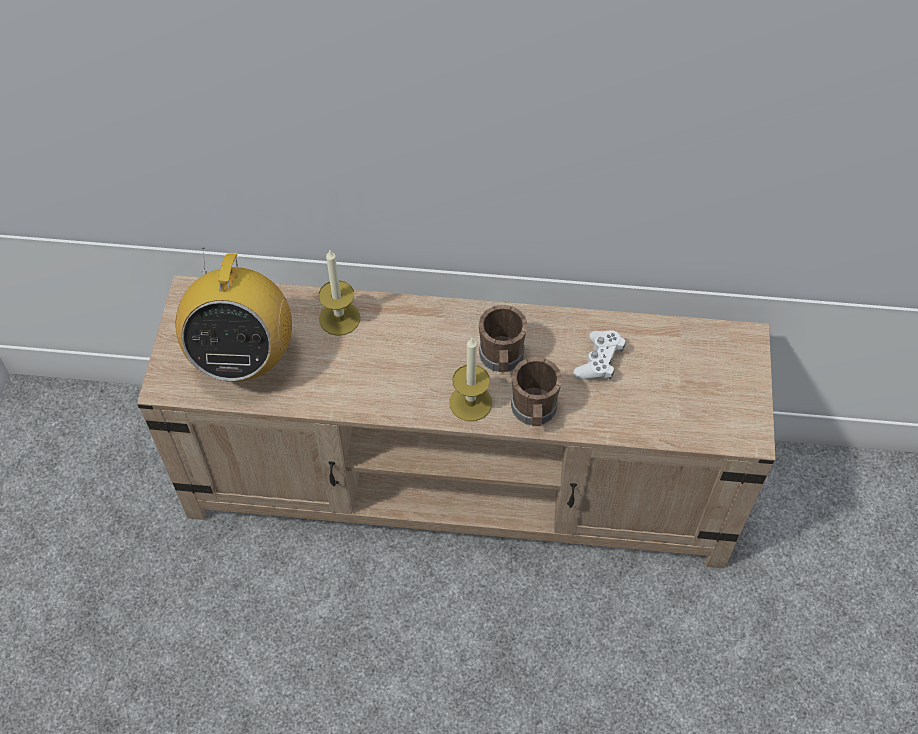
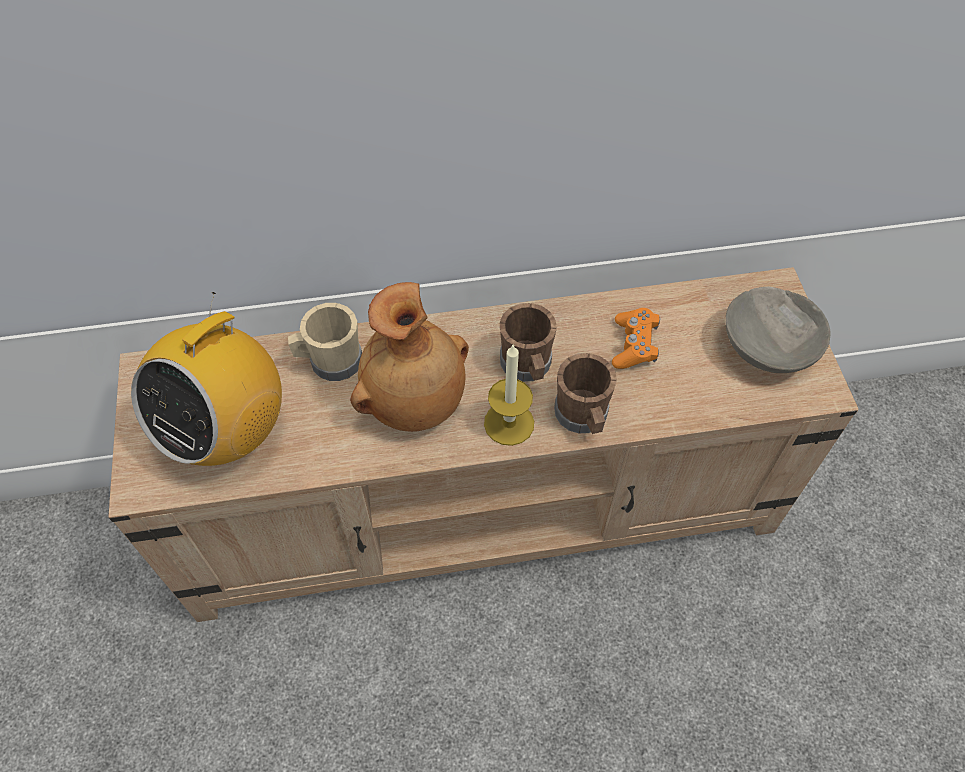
camera: 15 degrees left, 0 degrees up
radio [175,248,292,382] -> radio turned 45 degrees clockwise [131,292,282,466]
candle [318,250,360,336] -> beige mug [288,303,362,381]
white game controller [573,330,626,379] -> orange game controller [612,308,660,369]
none -> brown vase [350,282,469,432]
none -> grey bowl [725,287,831,373]

